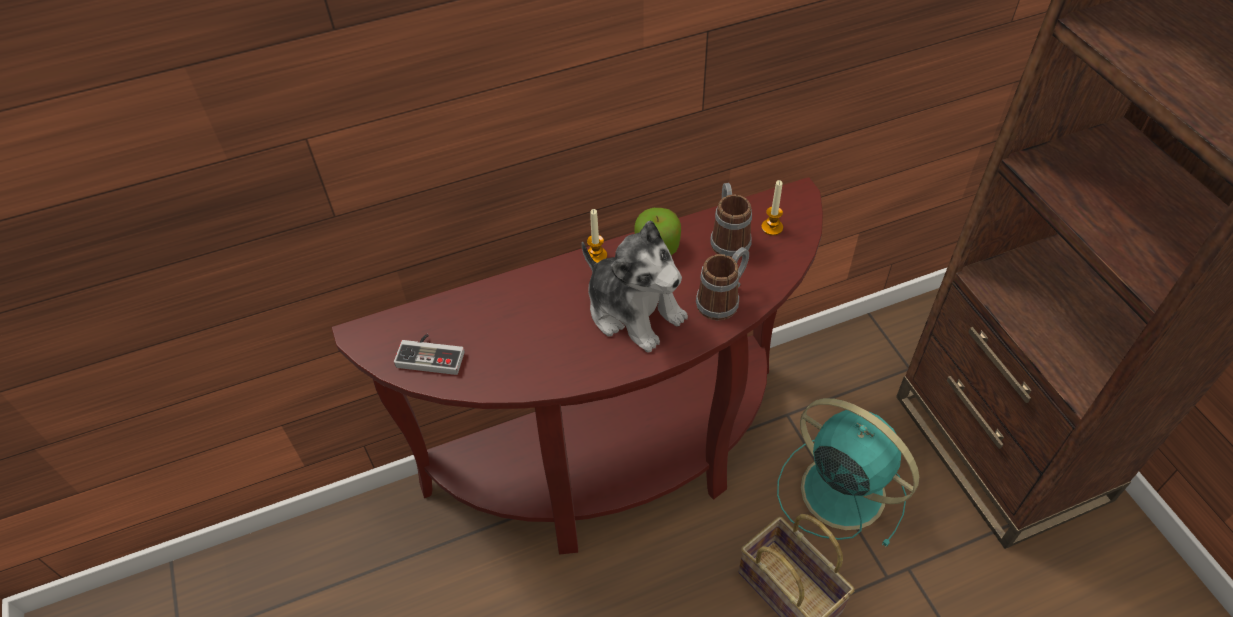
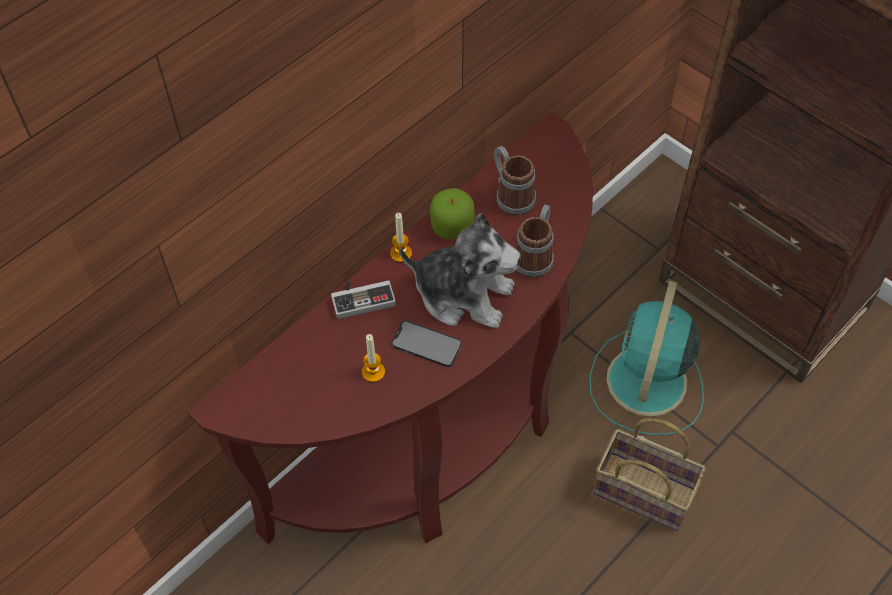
camera: 25 degrees left, 5 degrees up
game controller [394,334,465,375] -> game controller moved to [331,280,396,319]
candle [761,180,783,236] -> candle moved to [362,334,385,382]
turquoise fan [777,398,919,548] -> turquoise fan turned 90 degrees counterclockwise [589,280,704,435]
none -> phone [391,321,462,367]

